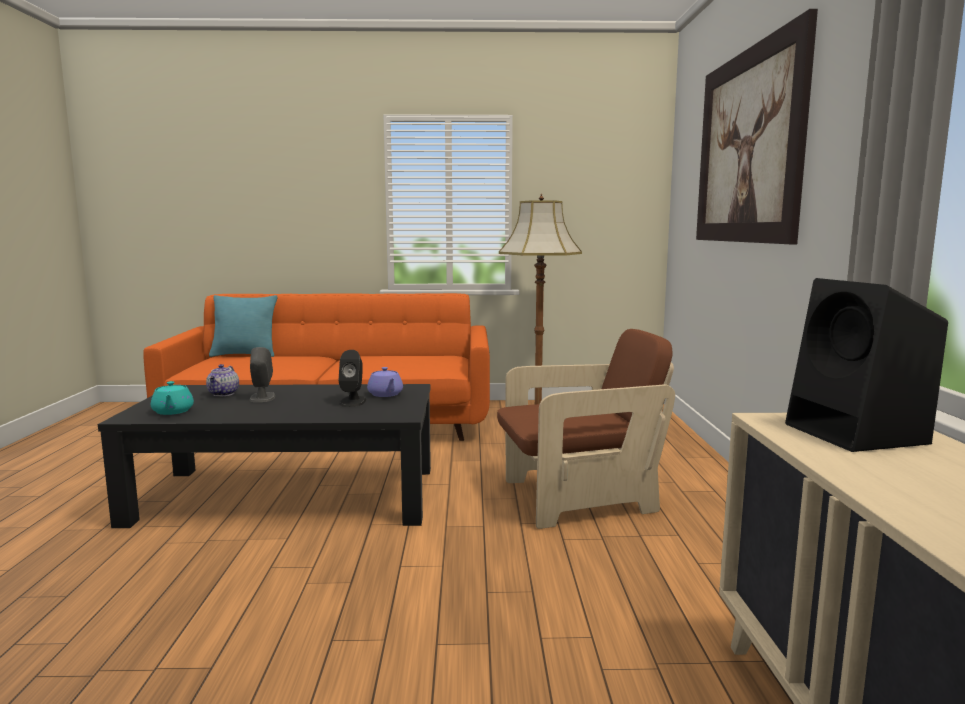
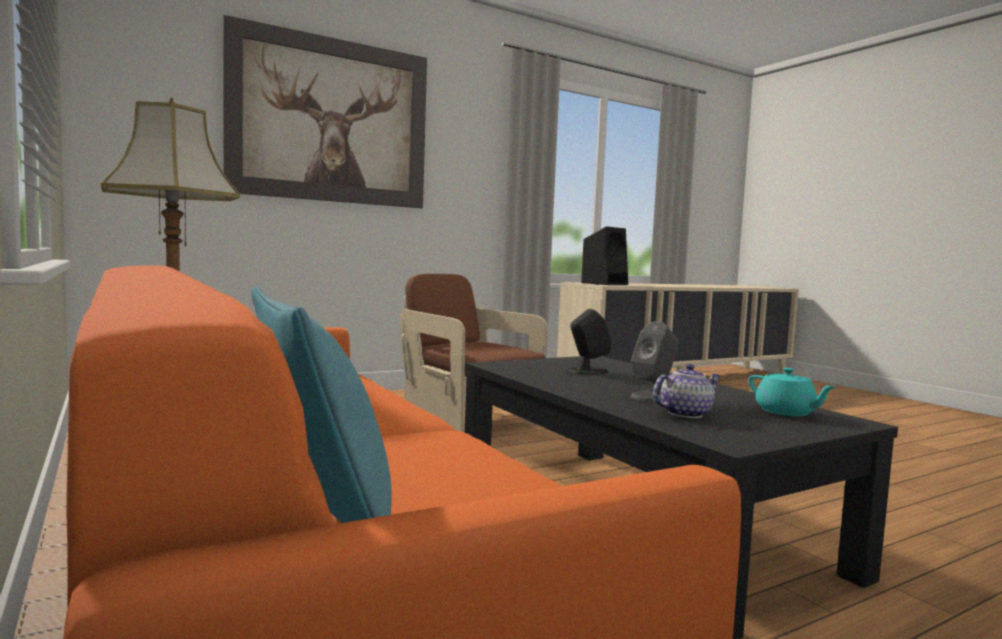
camera: 120 degrees left, 5 degrees down
turquoise teapot [151,381,194,415] -> turquoise teapot turned 105 degrees clockwise [748,368,837,416]
purple teapot [367,367,403,397] -> none

